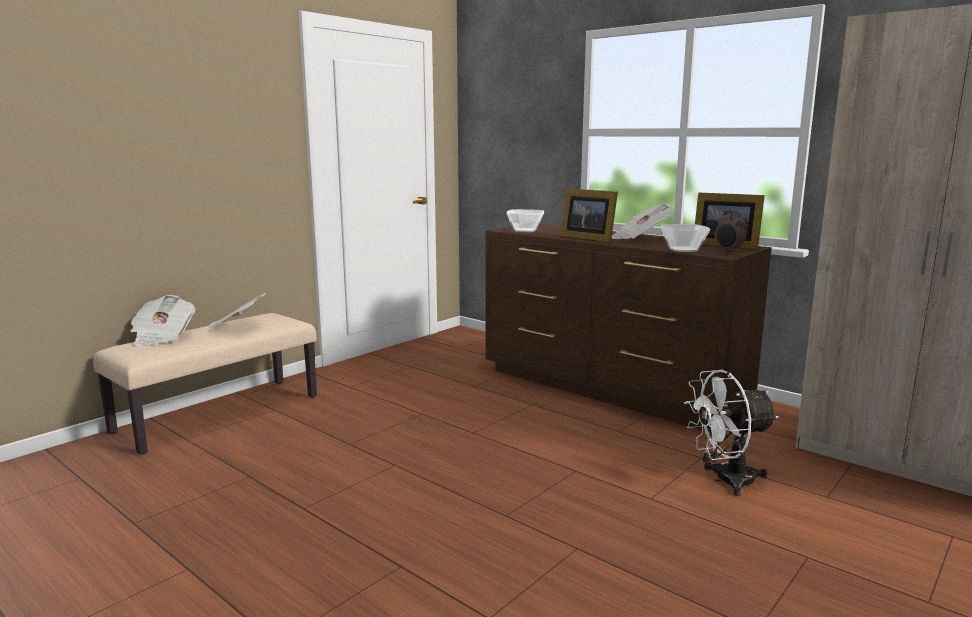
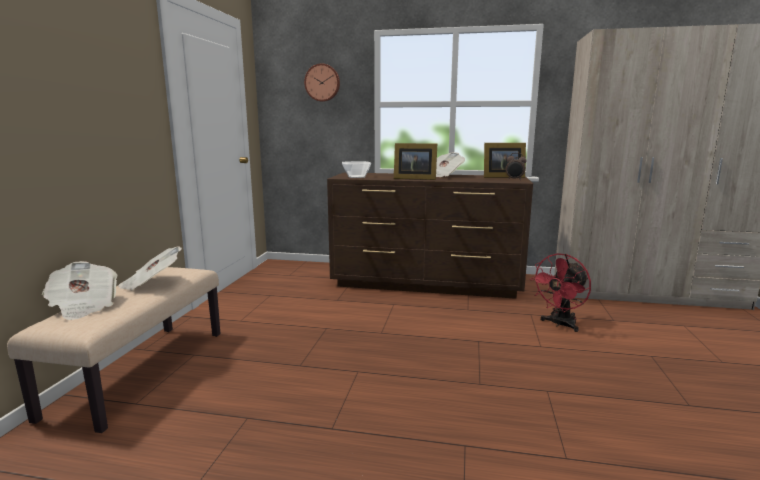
camera: 30 degrees left, 0 degrees up
bowl [661,224,710,252] -> none
white fan [684,370,778,496] -> red fan [530,253,591,332]
none -> wall clock [304,63,340,102]

